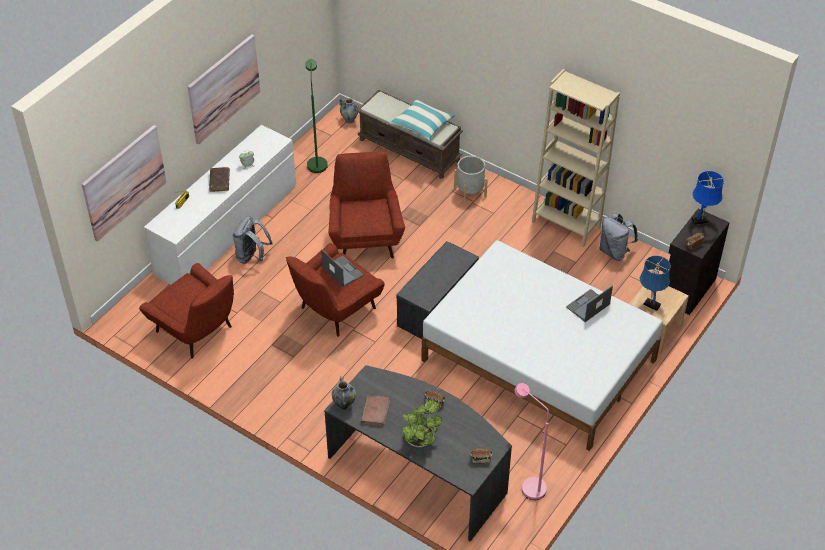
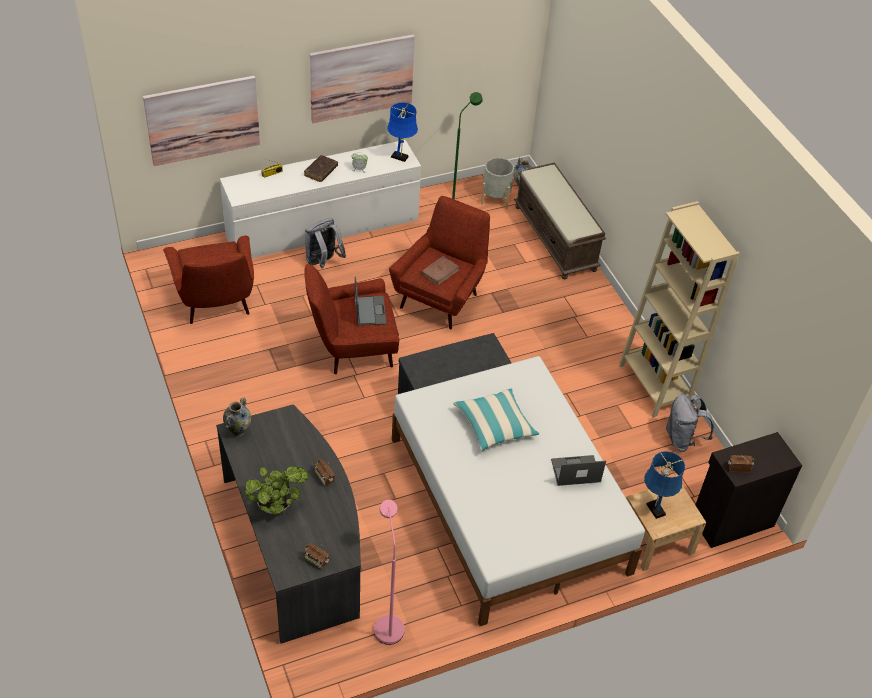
camera: 30 degrees right, 0 degrees up
brown book [361,395,390,427] -> brown book moved to [421,256,459,286]
pillow [389,99,455,141] -> pillow moved to [453,388,539,451]
grey planter [454,156,488,204] -> grey planter moved to [481,157,514,209]
blue table lamp [692,171,724,225] -> blue table lamp moved to [387,102,418,162]

